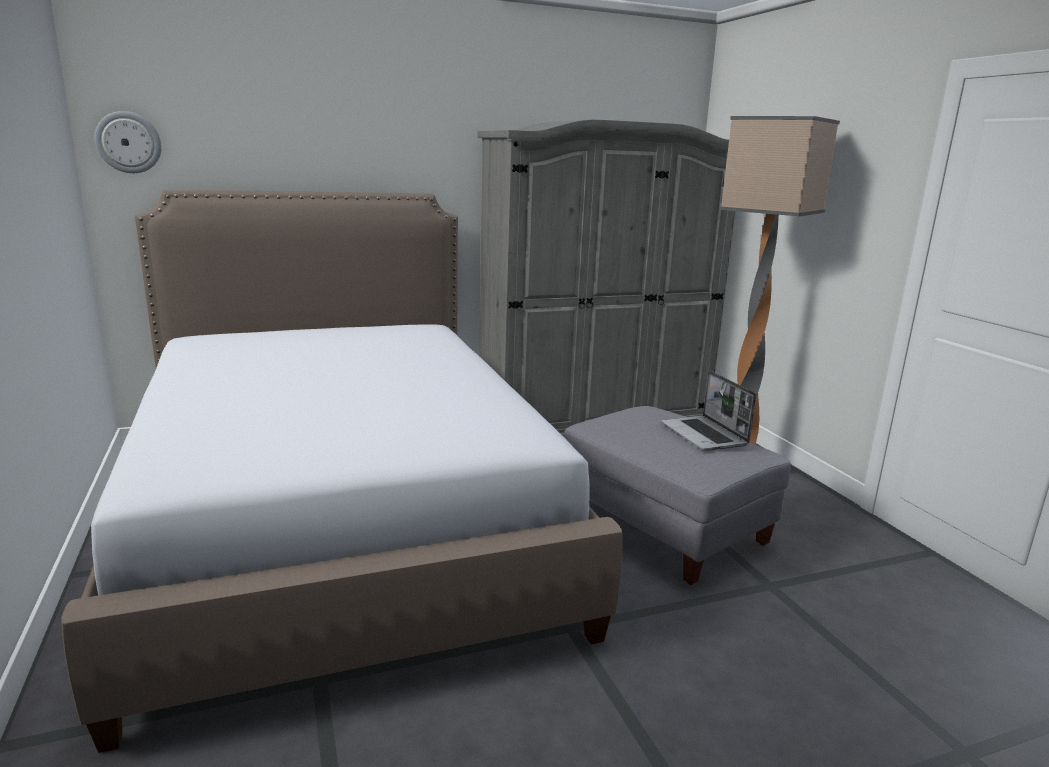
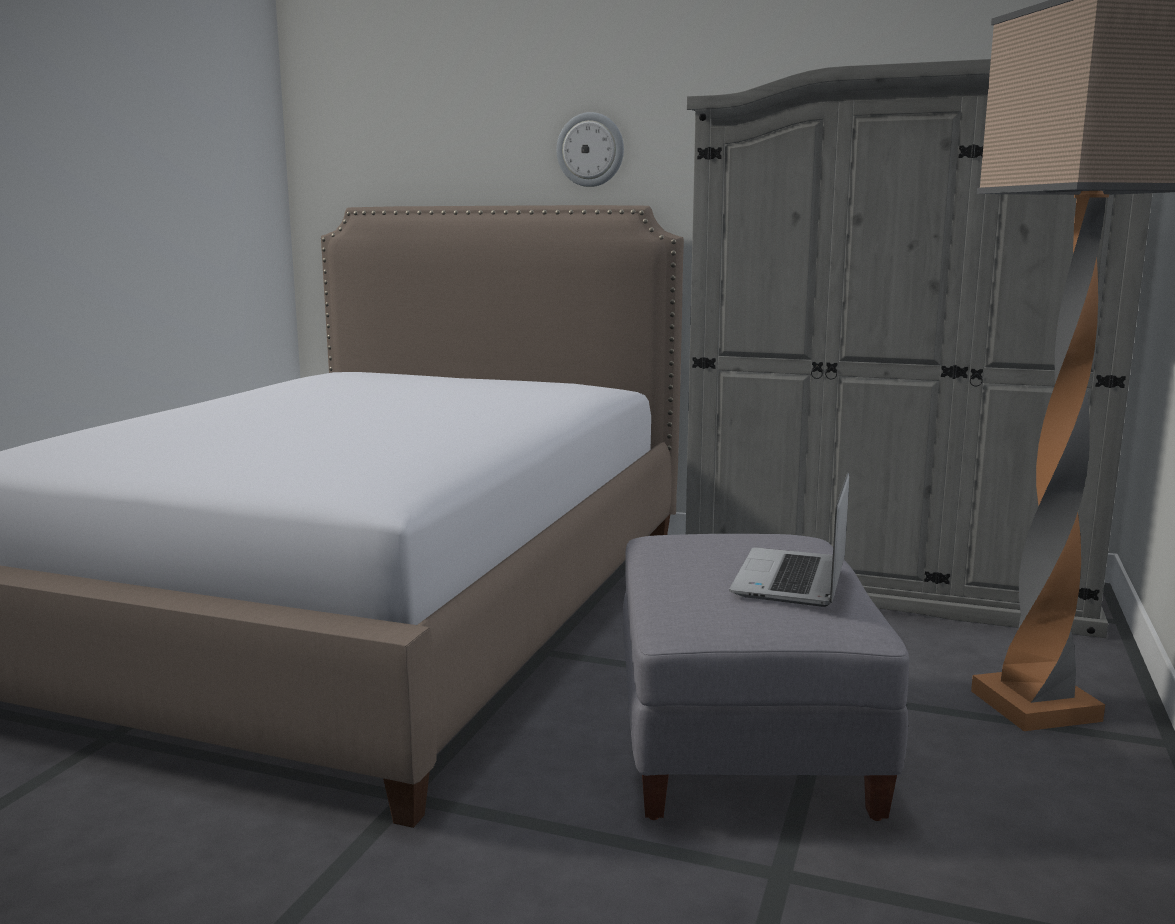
camera: 40 degrees right, 5 degrees down
wall clock [95,111,162,173] -> wall clock moved to [556,112,624,187]

